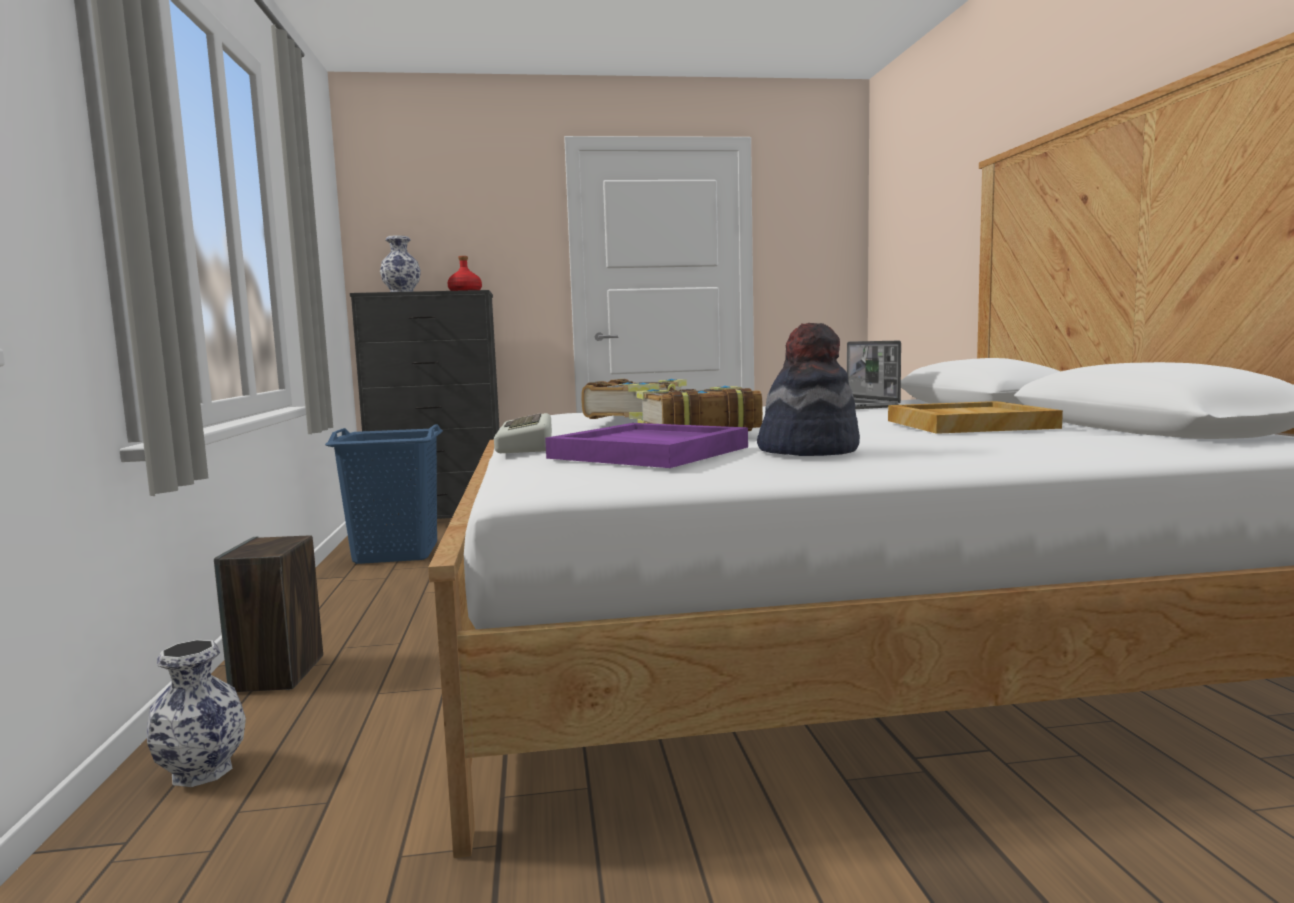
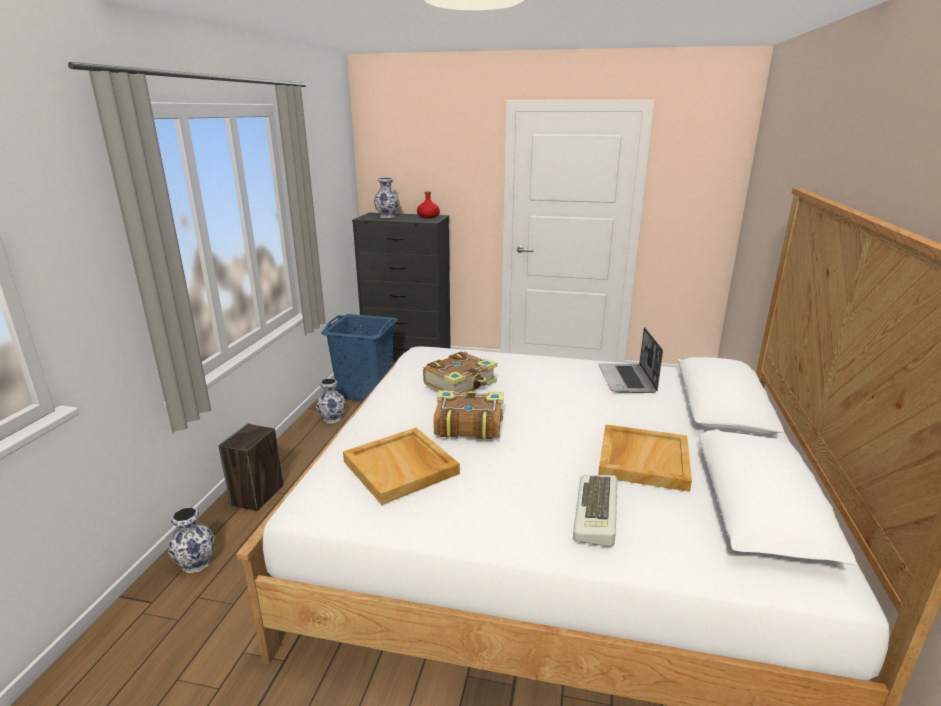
camera: 20 degrees right, 15 degrees up
keyboard [494,413,552,453] -> keyboard moved to [573,475,617,547]
purple tray [545,423,748,468] -> beige tray [343,428,460,505]
hat [757,323,860,456] -> none
none -> vase [316,378,346,423]

